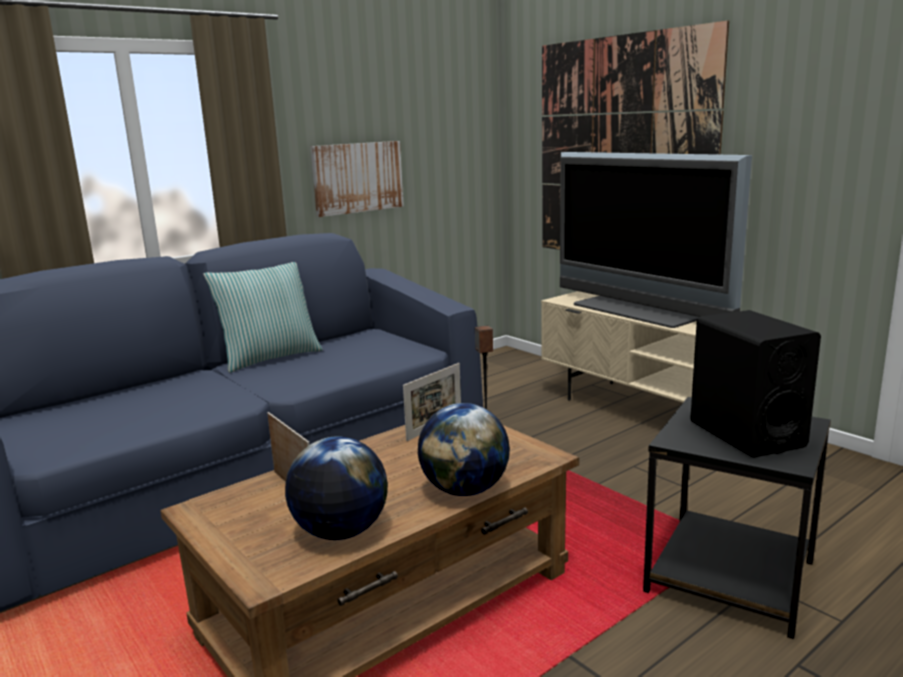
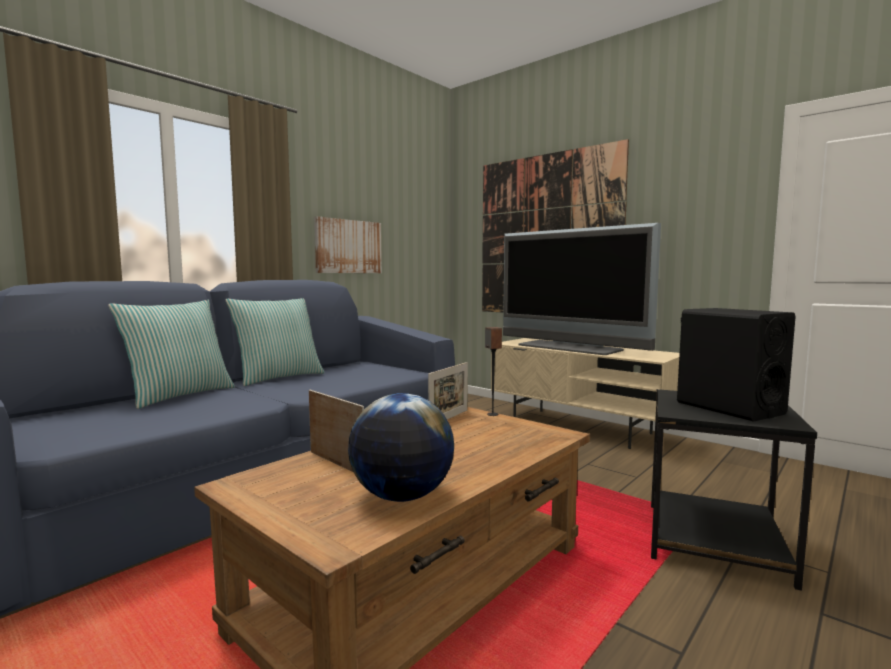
camera: 10 degrees left, 10 degrees down
globe [418,403,510,496] -> none
none -> pillow [108,299,235,409]

